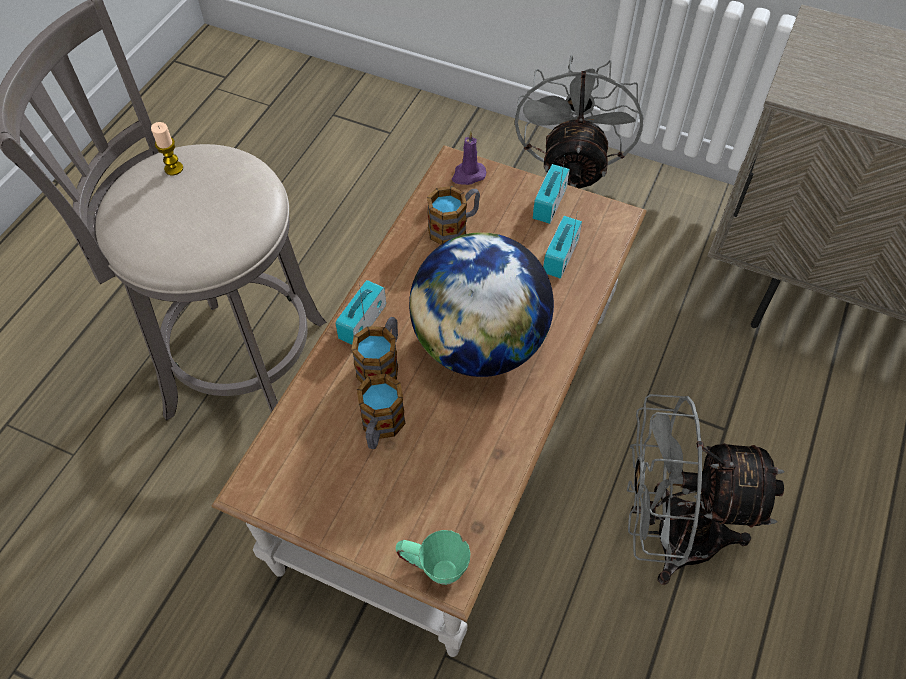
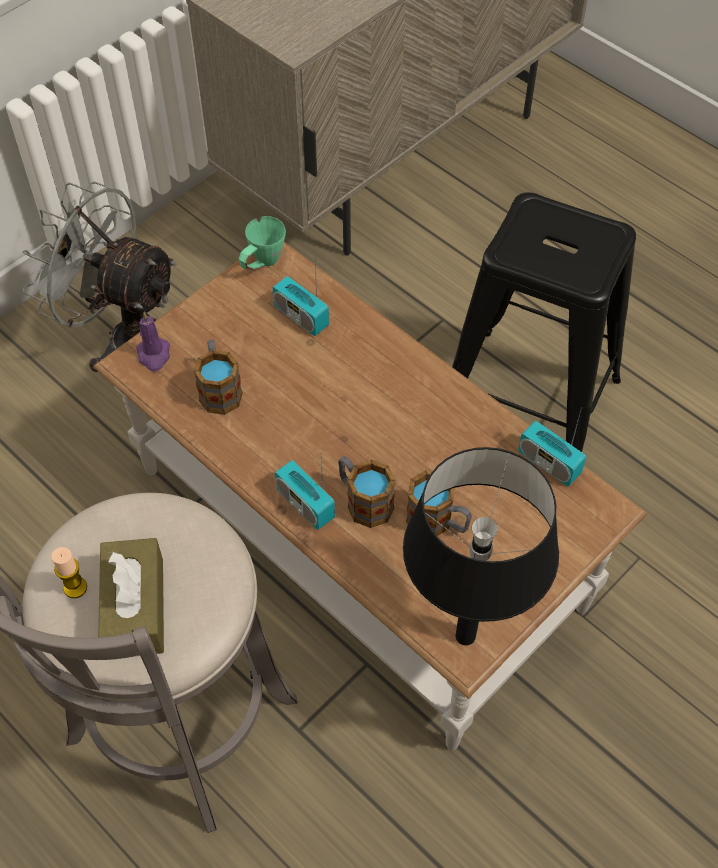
camera: 70 degrees left, 0 degrees up
green mug [396,530,470,585] -> green mug moved to [239,216,286,270]
globe [409,232,554,377] -> none
radio [533,157,570,224] -> radio moved to [518,411,586,486]
grey fan [627,394,785,585] -> black stool [452,192,636,452]
none -> brown tissue box [98,538,164,656]
none -> black table lamp [403,447,559,645]

